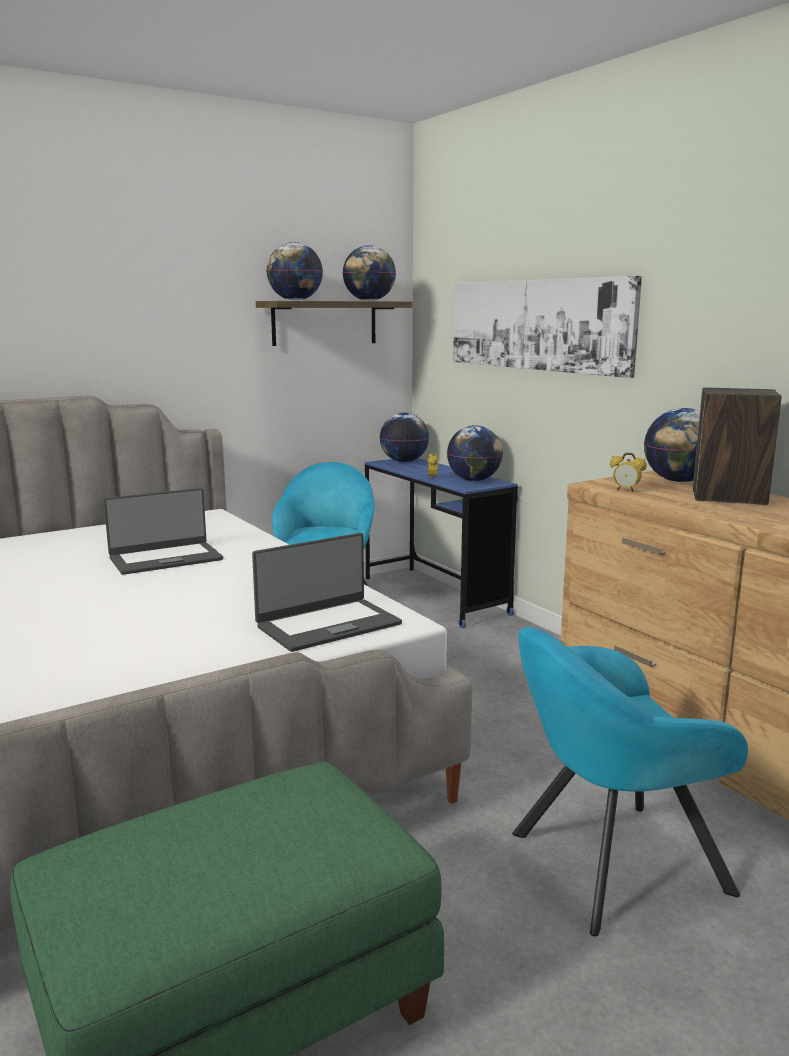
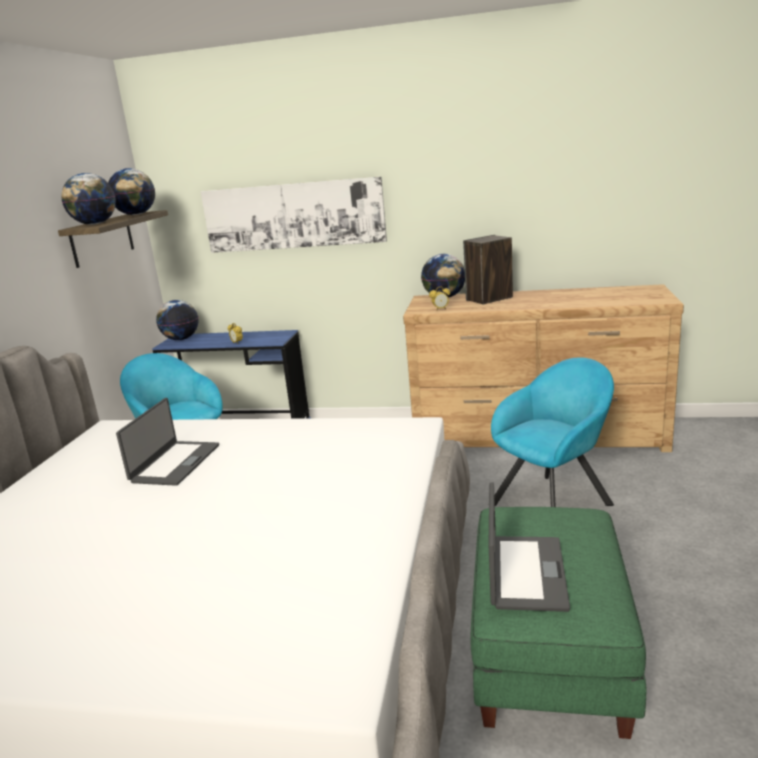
camera: 45 degrees left, 5 degrees up
laptop [252,533,402,652] -> laptop moved to [489,482,570,612]
globe [447,425,503,481] -> none
turquoise armchair [512,627,748,936] -> turquoise armchair turned 150 degrees counterclockwise [491,357,614,507]

